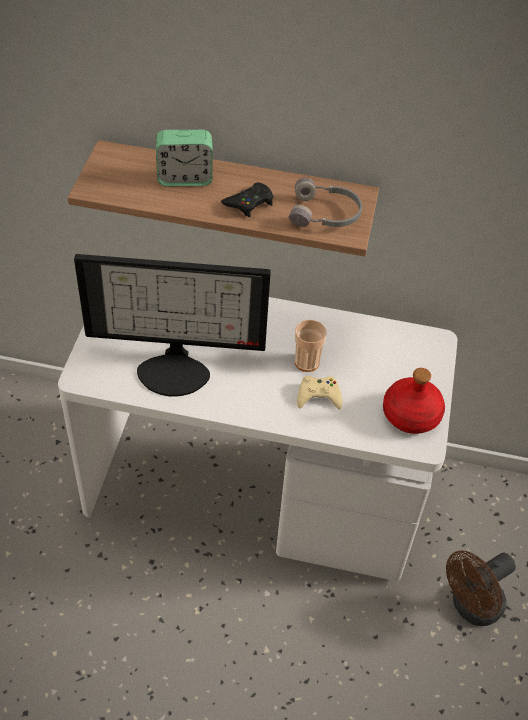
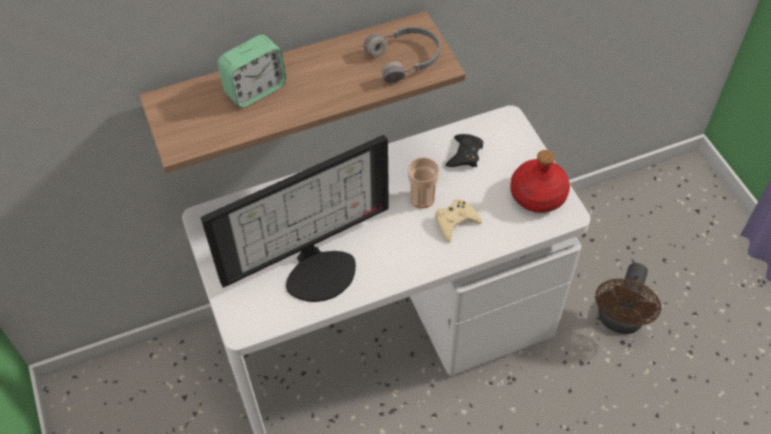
camera: 30 degrees left, 5 degrees up
black game controller [221,183,274,217] -> black game controller moved to [445,134,483,167]

